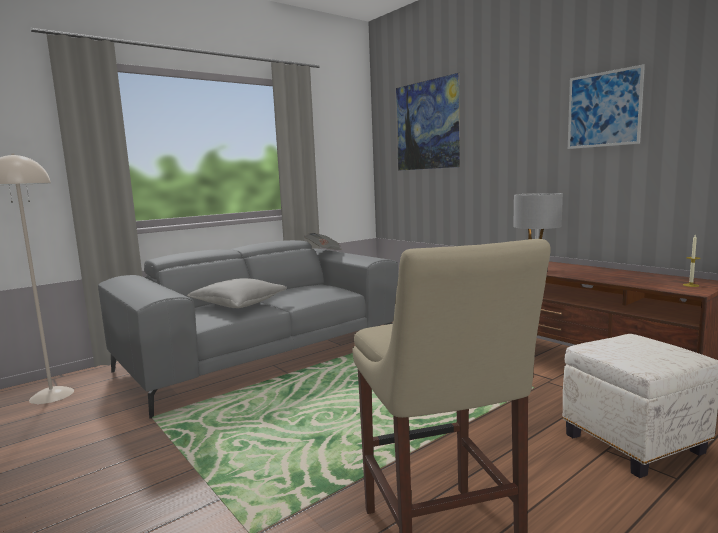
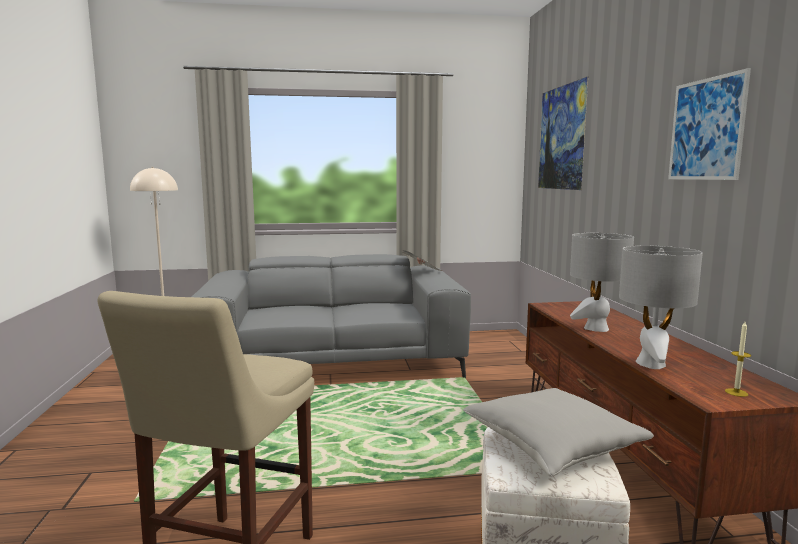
camera: 30 degrees right, 0 degrees up
grey pillow [187,278,287,308] -> grey pillow moved to [463,388,654,477]
none -> grey table lamp [619,246,703,369]

